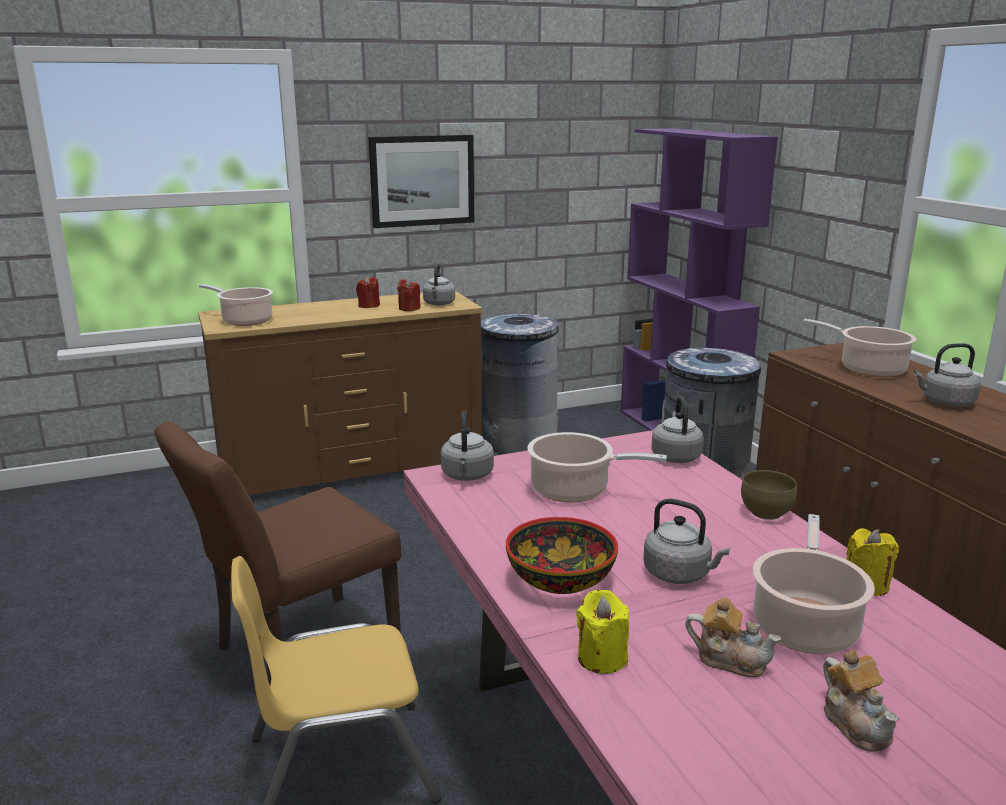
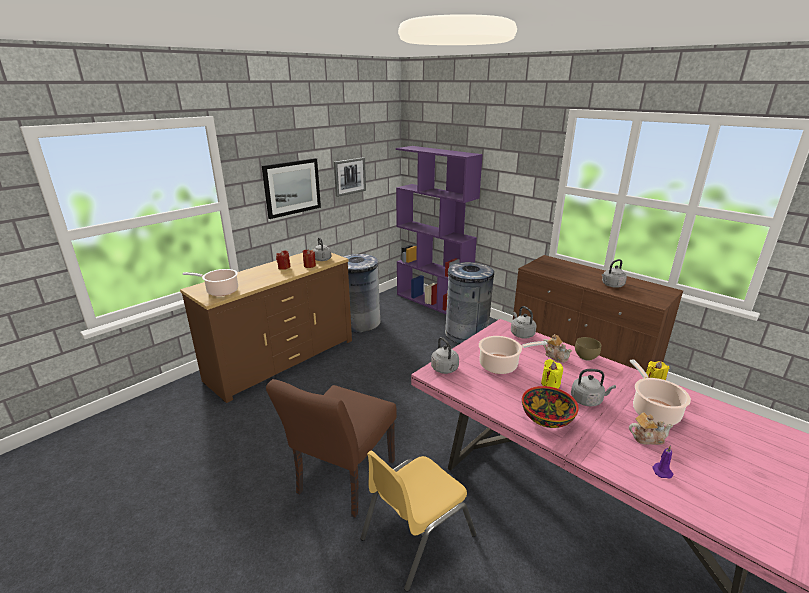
camera: 25 degrees left, 5 degrees up
yellow candle [576,590,629,674] -> yellow candle moved to [541,359,563,389]
cooking pot [803,319,917,377] -> none
teapot [823,650,899,752] -> teapot moved to [543,334,572,363]
none -> picture [334,157,366,197]
none -> purple candle [652,445,673,478]

